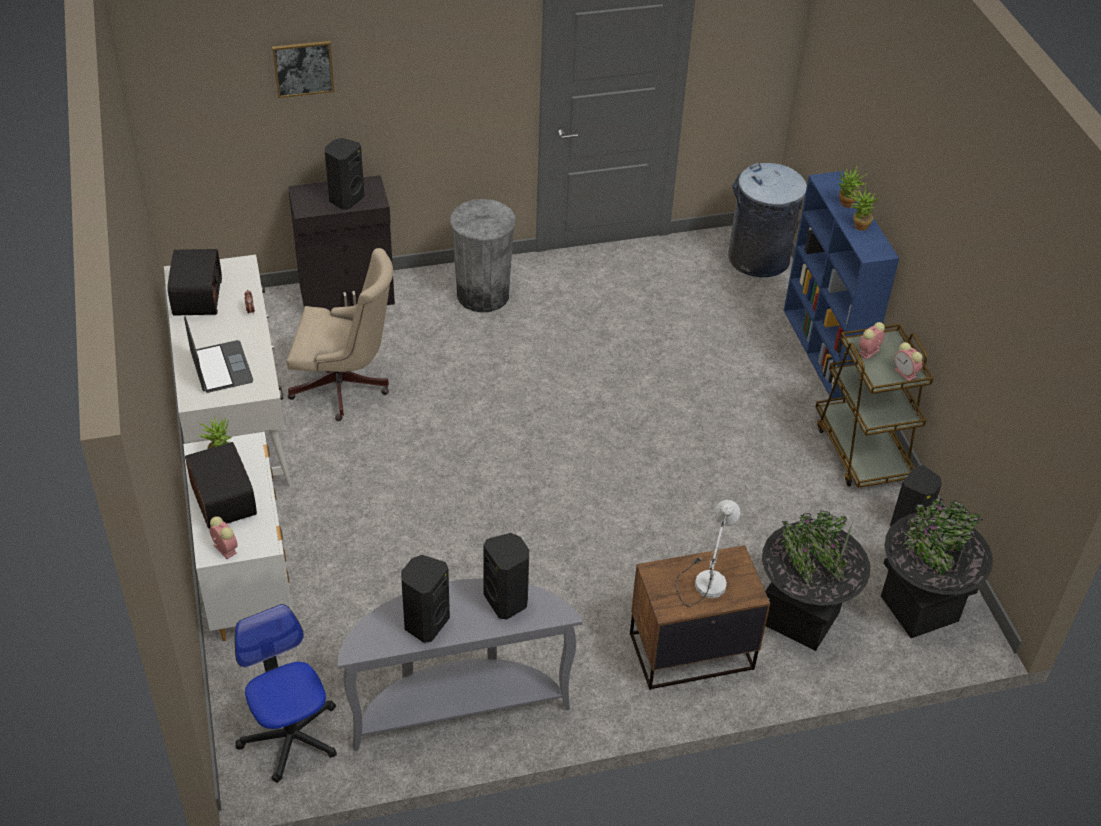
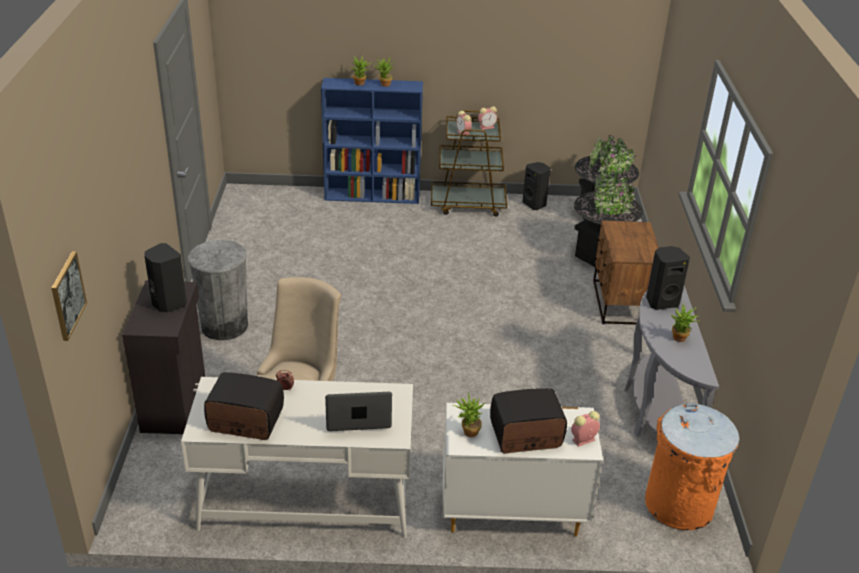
camera: 75 degrees left, 10 degrees down
office chair [235,604,337,783] -> orange trash can [645,403,739,530]
picture [272,41,334,98] -> picture moved to [51,251,87,341]
black speaker [401,555,450,643] -> potted plant [671,302,700,342]
white table lamp [675,500,740,607] -> none
grey trash can [728,163,807,277] -> none

